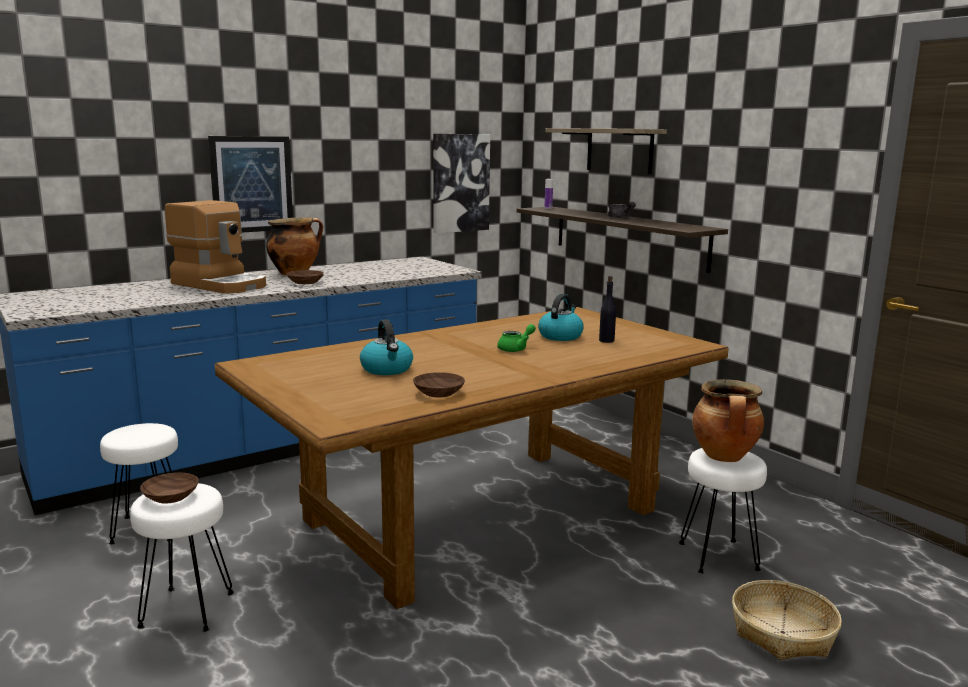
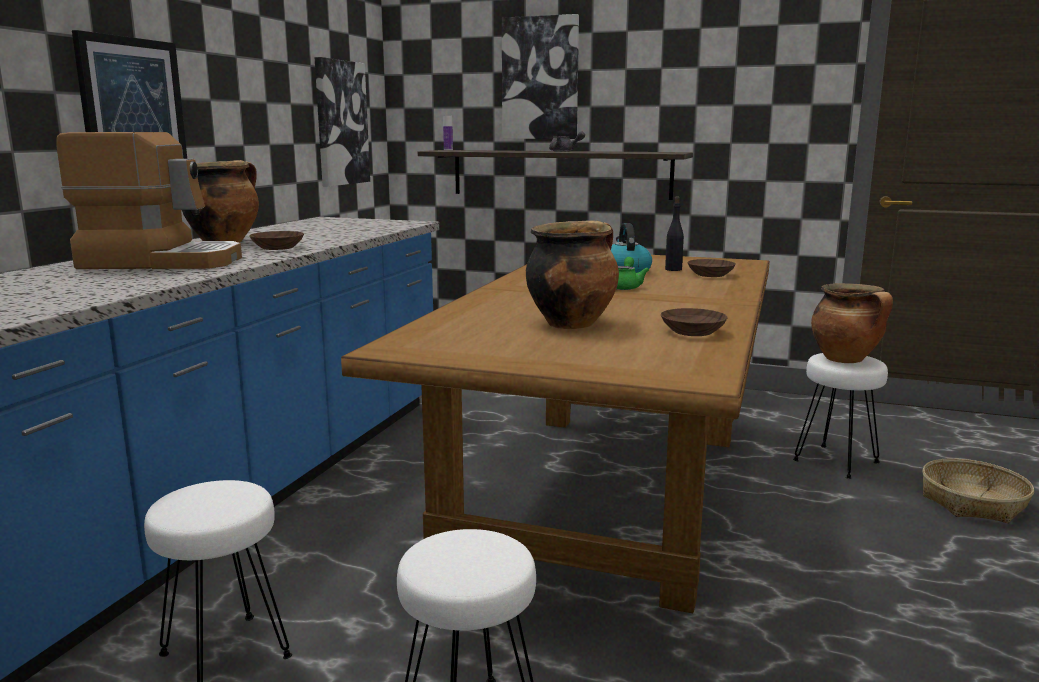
camera: 35 degrees left, 0 degrees up
brown bowl [140,473,199,503] -> brown bowl moved to [687,259,736,277]
kettle [360,319,413,375] -> cooking pot [526,220,619,329]
shelf [545,128,667,174] -> picture [502,14,579,139]

